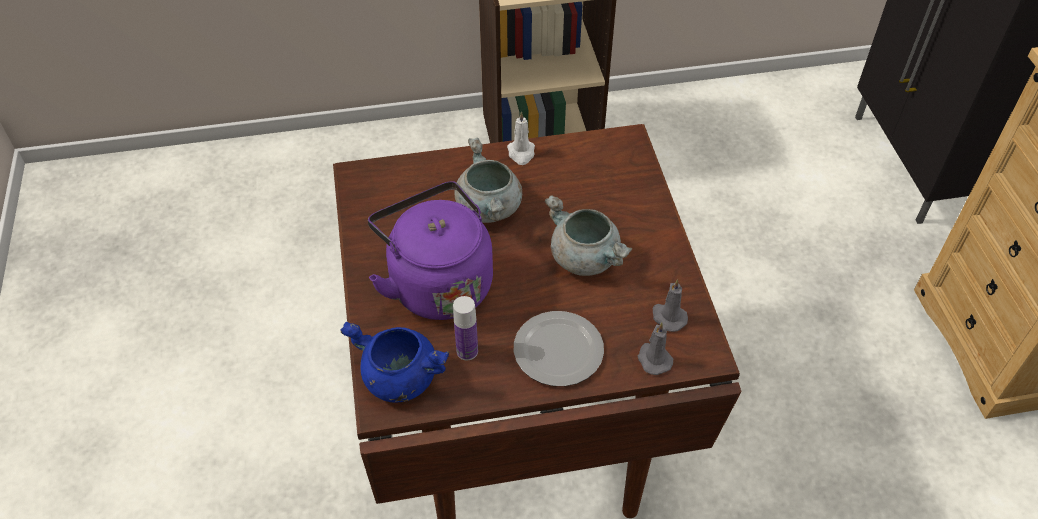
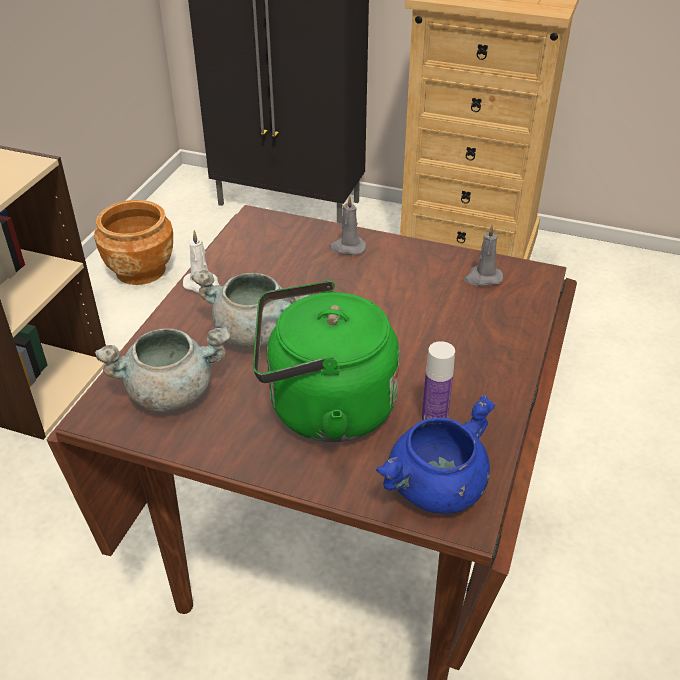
camera: 60 degrees left, 10 degrees down
purple kettle [368,181,493,320] -> green kettle [253,281,400,442]
plate [514,311,604,386] -> none
grey cooking pot [545,195,632,276] -> grey cooking pot moved to [95,326,231,412]
grey candle [638,322,673,375] -> grey candle moved to [329,195,366,255]
none -> brown planter [94,200,173,285]

